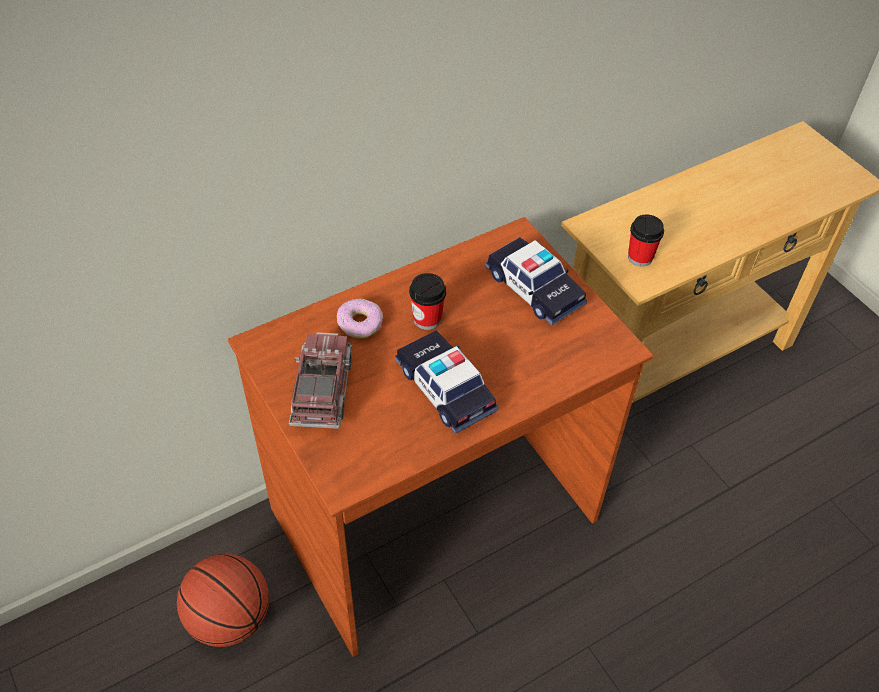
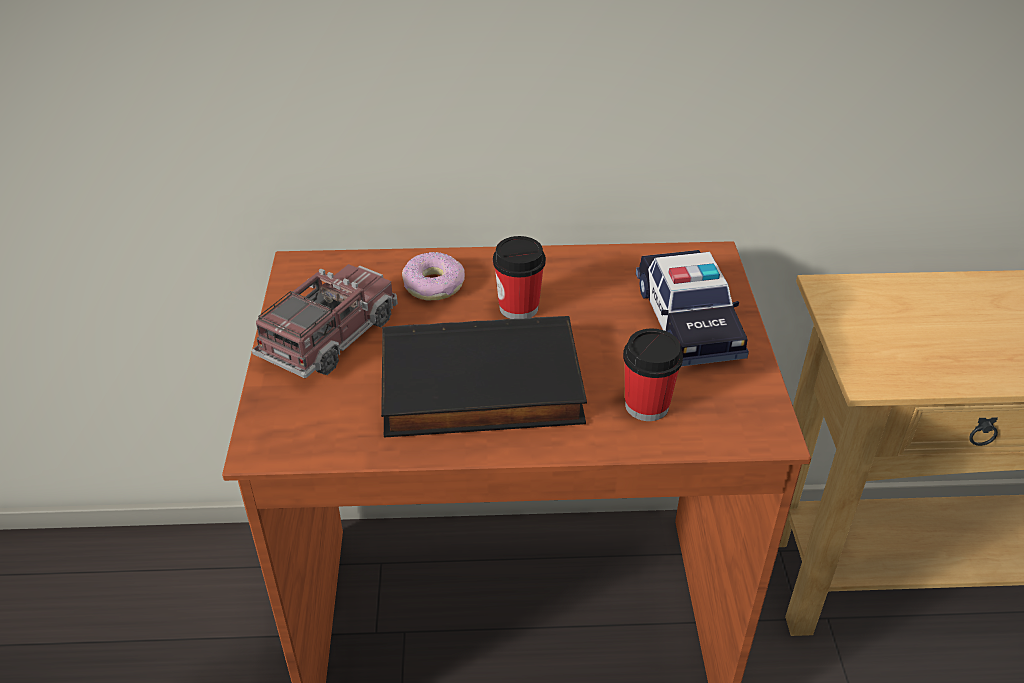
camera: 30 degrees right, 10 degrees down
basketball [177,554,269,647] -> none
toy car [395,331,498,434] -> black book [381,316,587,438]
cup [628,214,664,267] -> cup moved to [623,328,683,421]

